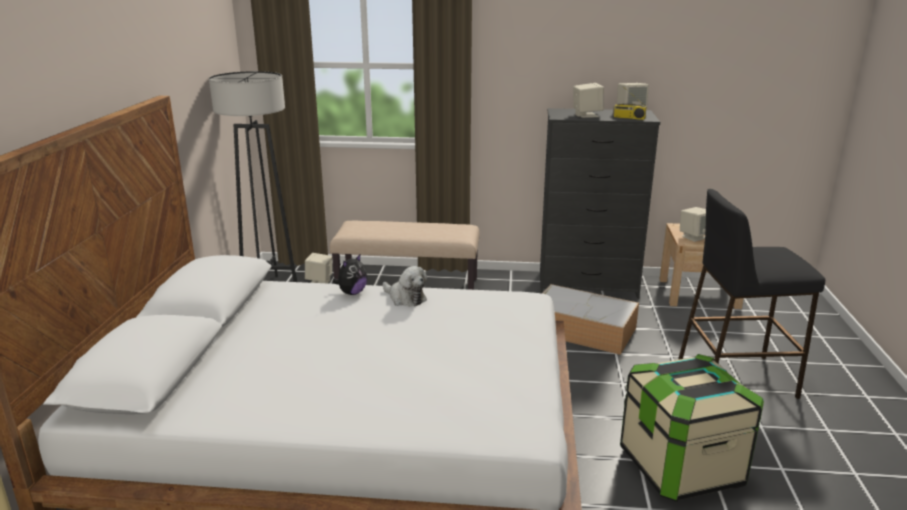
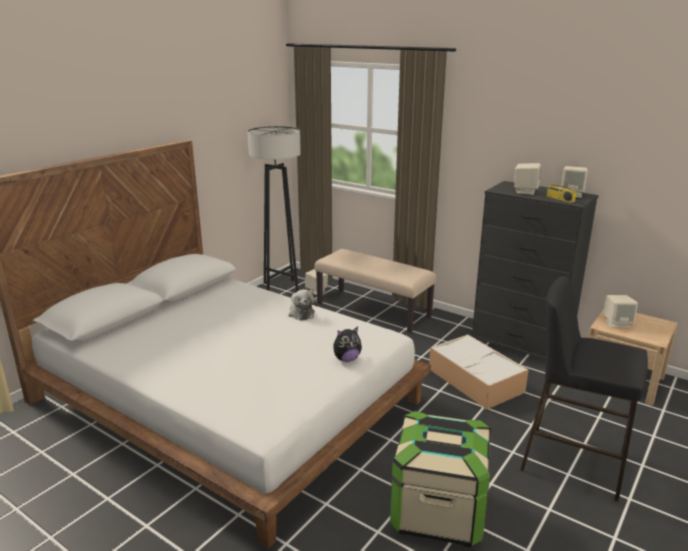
camera: 30 degrees right, 0 degrees up
plush toy [332,253,367,295] -> plush toy moved to [333,327,362,362]

